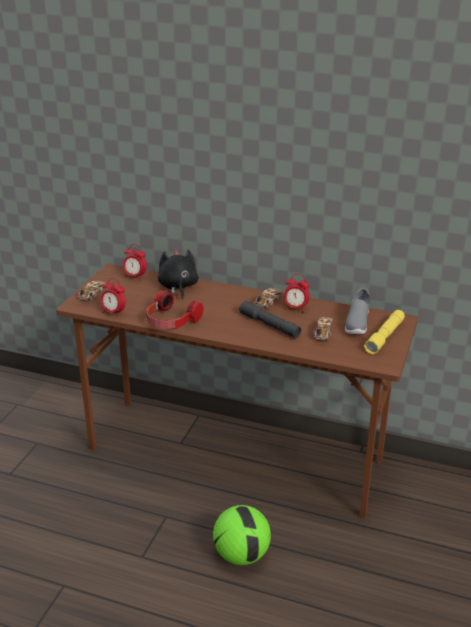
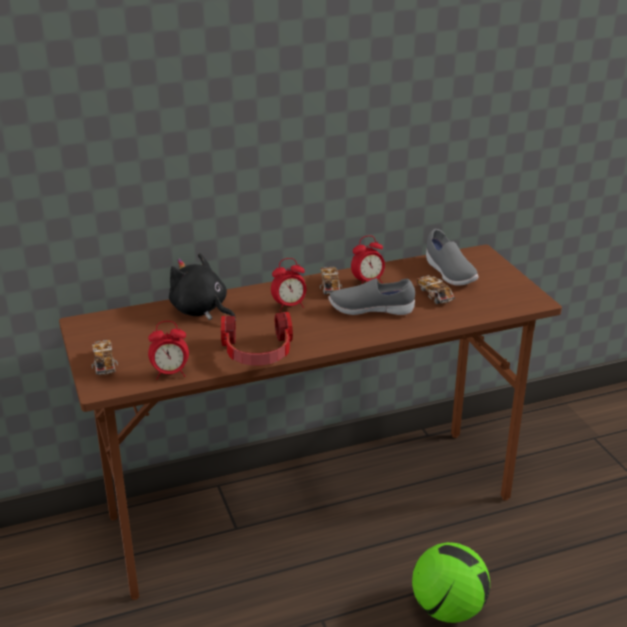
camera: 40 degrees left, 0 degrees up
alarm clock [123,244,147,280] -> alarm clock moved to [271,258,306,312]
grey flashlight [239,300,301,338] -> grey shoe [328,278,415,315]
yellow flashlight [364,310,405,355] -> none

